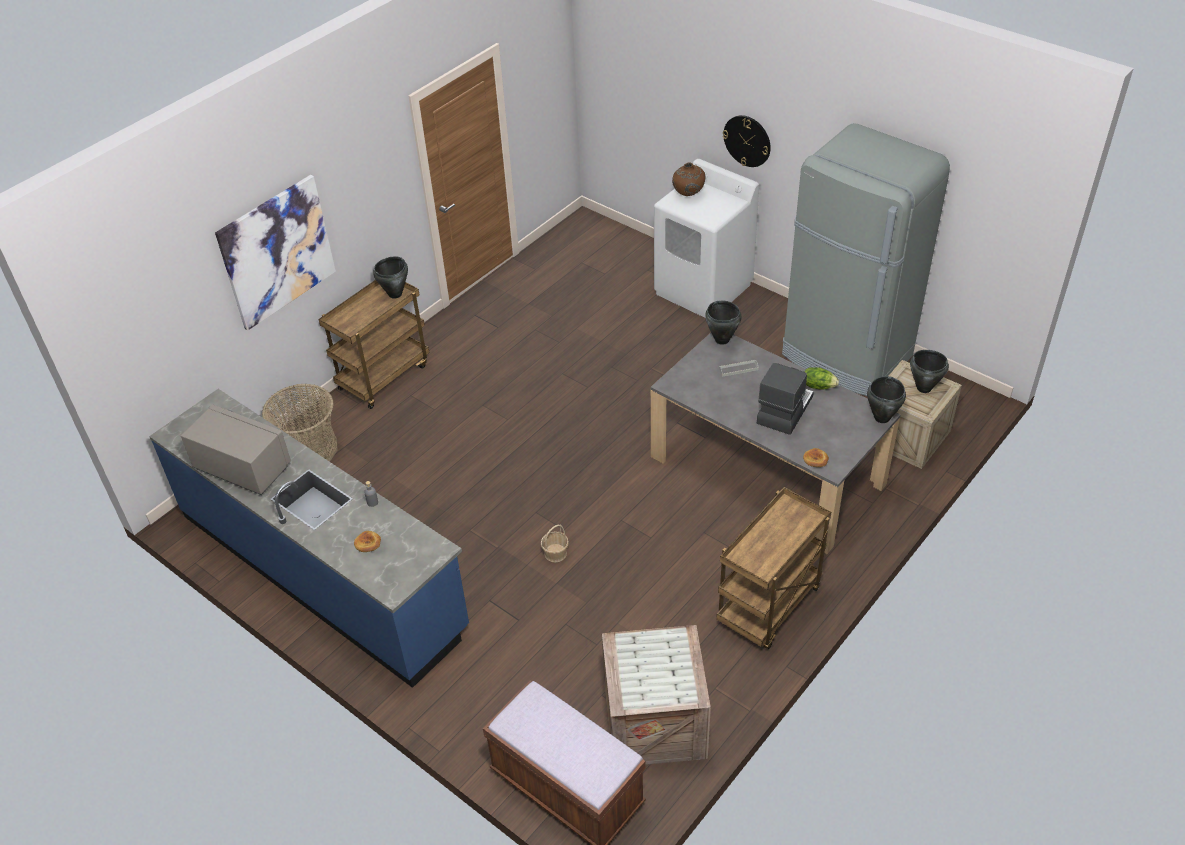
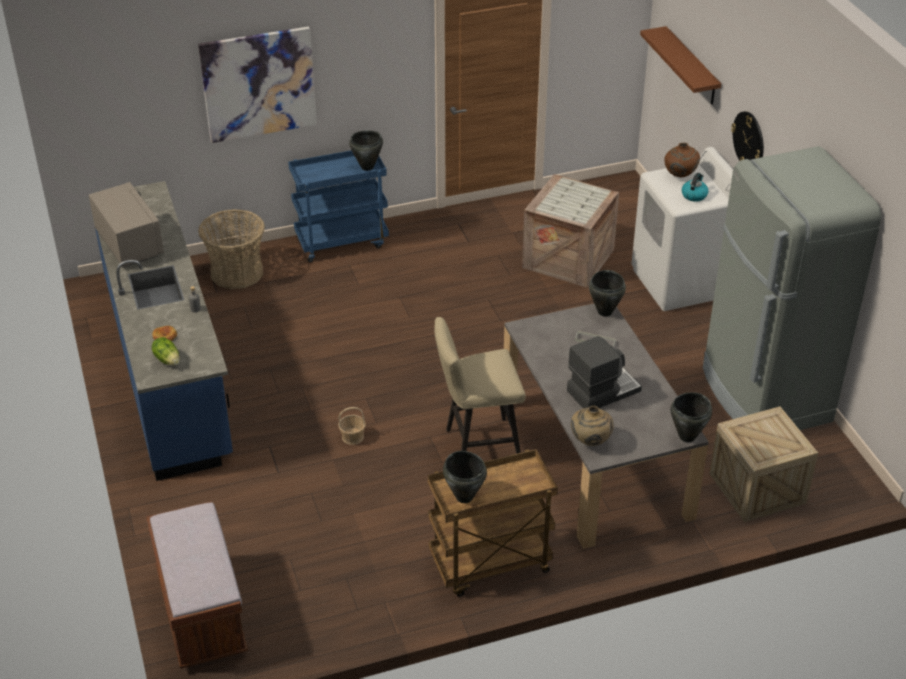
camera: 30 degrees right, 5 degrees down
brown cart [318,280,430,409] -> blue cart [288,150,389,263]
crate [602,625,711,765] -> crate moved to [522,174,619,287]
bread [803,448,829,467] -> beige vase [571,406,614,446]
lettuce [804,367,839,390] -> lettuce moved to [152,337,180,365]
black cooking pot [910,350,949,393] -> black cooking pot moved to [443,451,487,503]
none -> beige stool [434,317,526,454]
none -> brown shelf [640,26,721,105]
none -> kettle [682,173,708,202]

